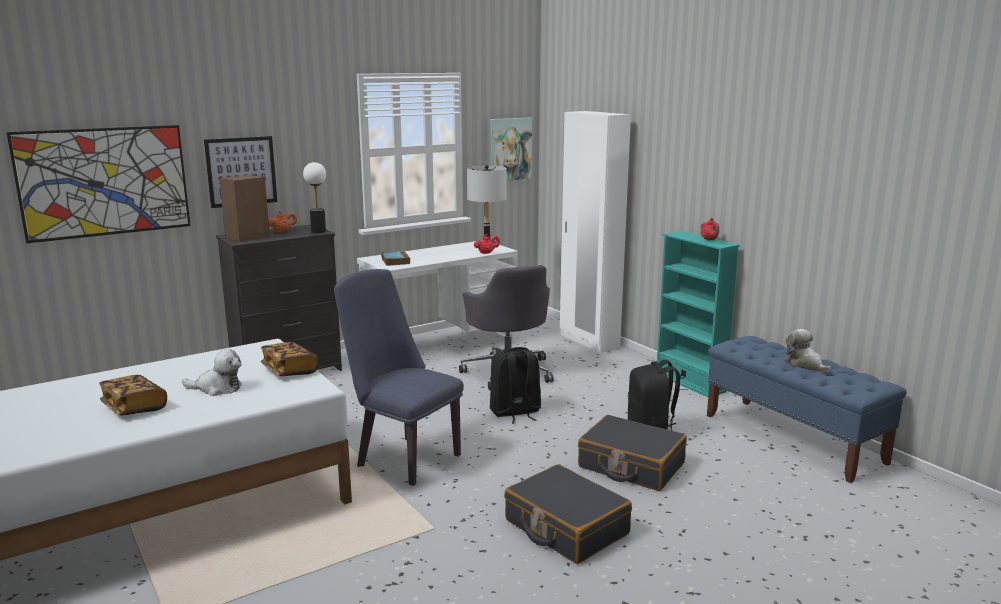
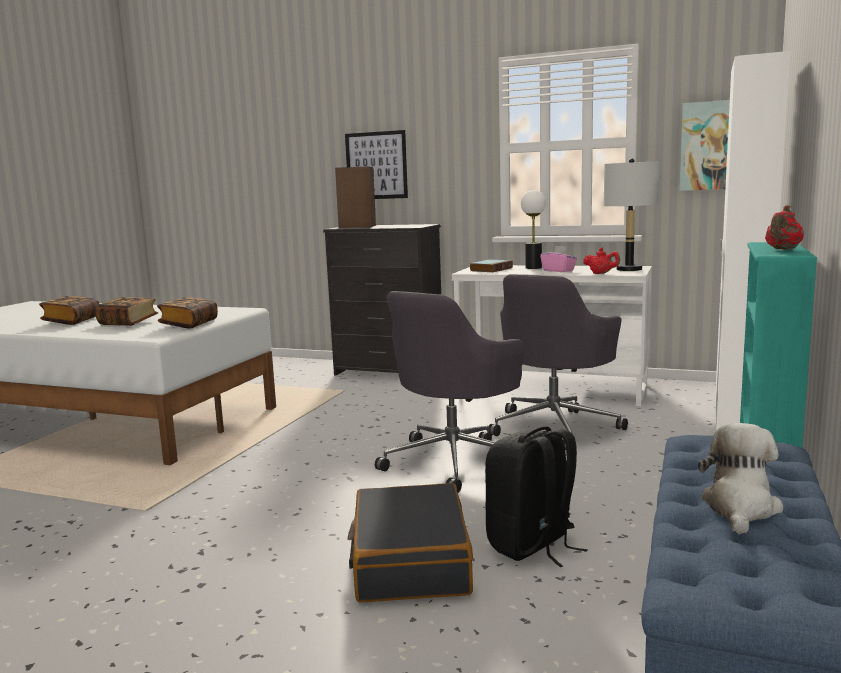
camera: 55 degrees right, 5 degrees down
picture [6,125,191,243] -> none
plush toy [182,349,242,396] -> book [95,297,158,326]
orange teapot [268,211,297,233] -> none
table lamp [303,162,326,233] -> table lamp moved to [521,190,546,269]
blue chair [334,269,464,486] -> none
black backpack [490,347,541,424] -> grey office chair [375,291,525,493]
black suitcase [504,464,632,564] -> none
none -> pink tissue box [540,246,577,272]

